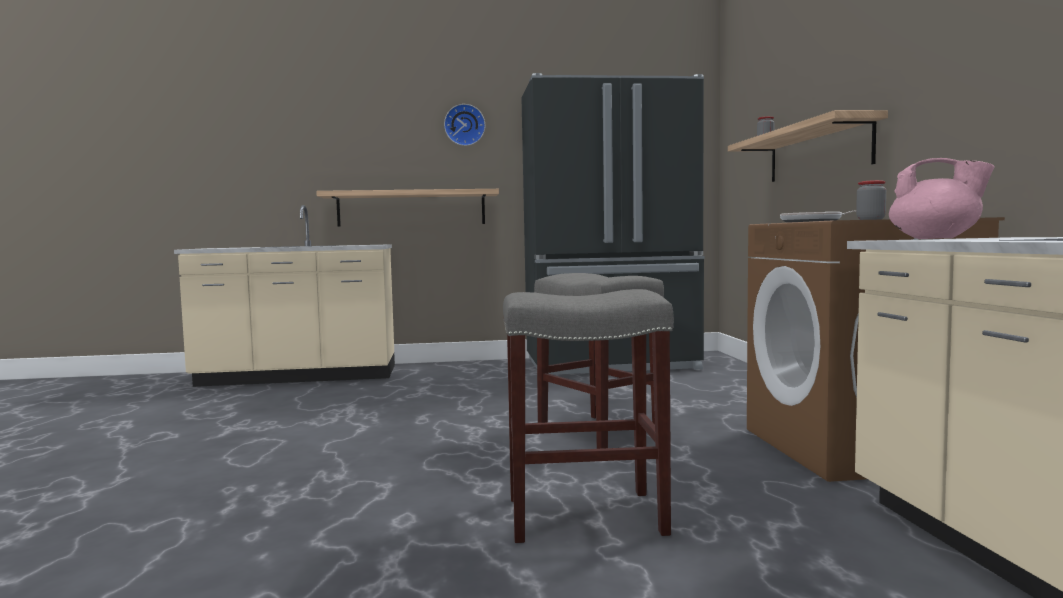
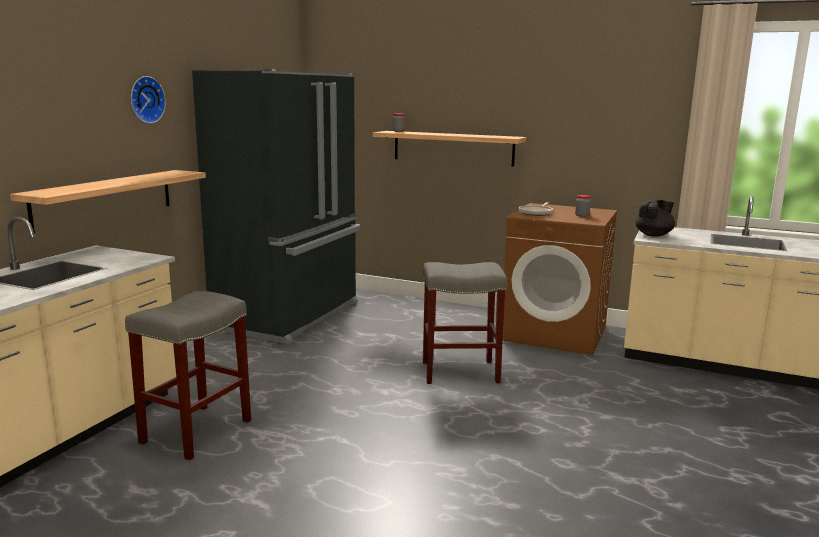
camera: 60 degrees left, 10 degrees up
grey stool [503,289,674,543] -> grey stool moved to [125,291,251,460]
pink teapot [889,158,995,239] -> black teapot [635,199,675,237]

